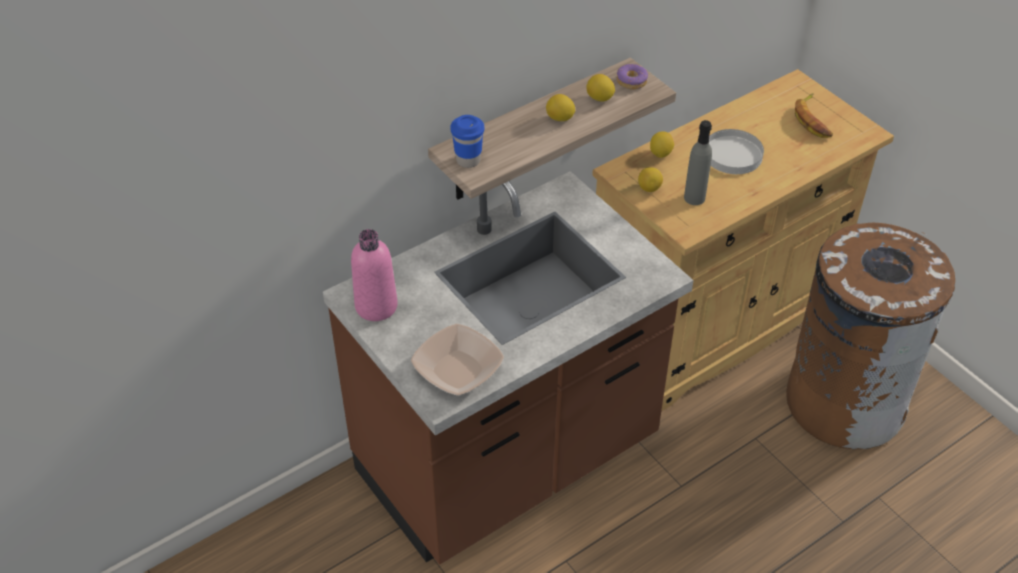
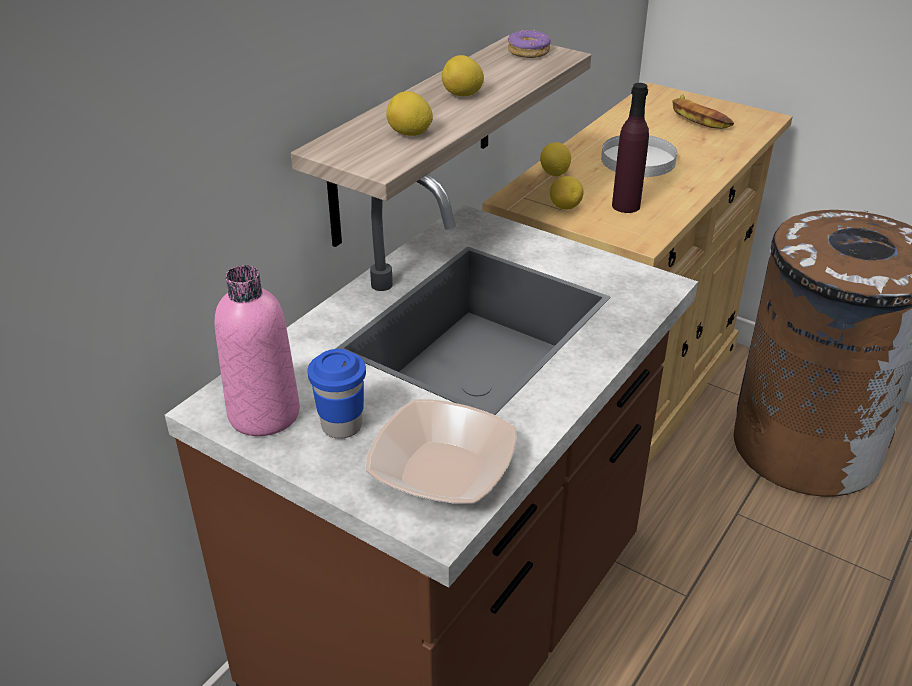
camera: 20 degrees left, 10 degrees down
blue cup [450,115,484,168] -> blue cup moved to [307,349,366,439]
lemon [586,74,615,101] -> lemon moved to [386,91,433,136]
grey bottle [684,120,712,205] -> purple bottle [612,83,649,213]

